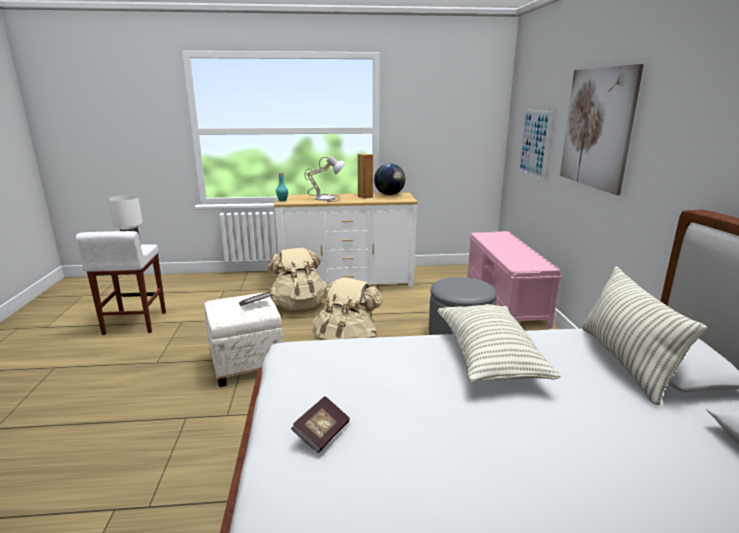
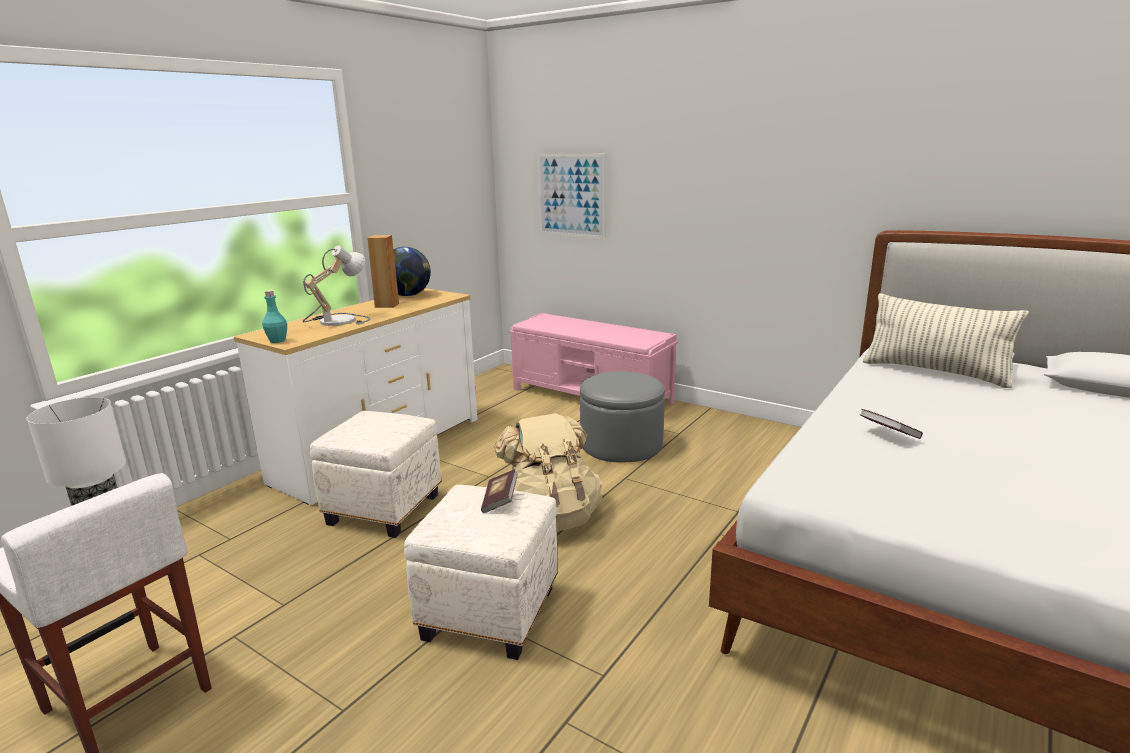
camera: 50 degrees left, 0 degrees up
beige backpack [268,248,327,310] -> white ottoman [310,411,441,538]
book [291,396,350,453] -> book moved to [859,409,923,439]
pillow [437,304,561,384] -> none
picture [560,64,644,195] -> none

